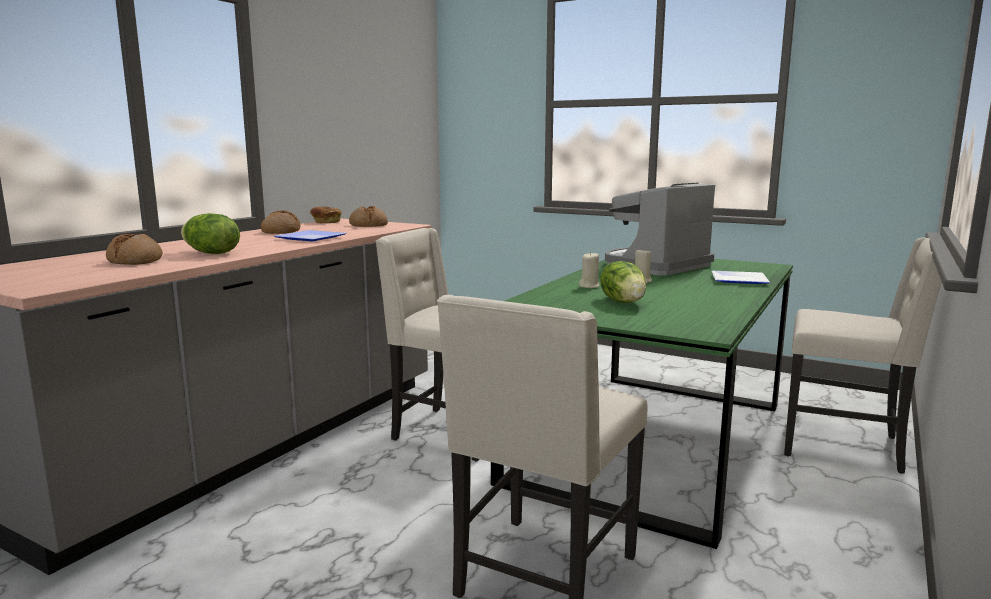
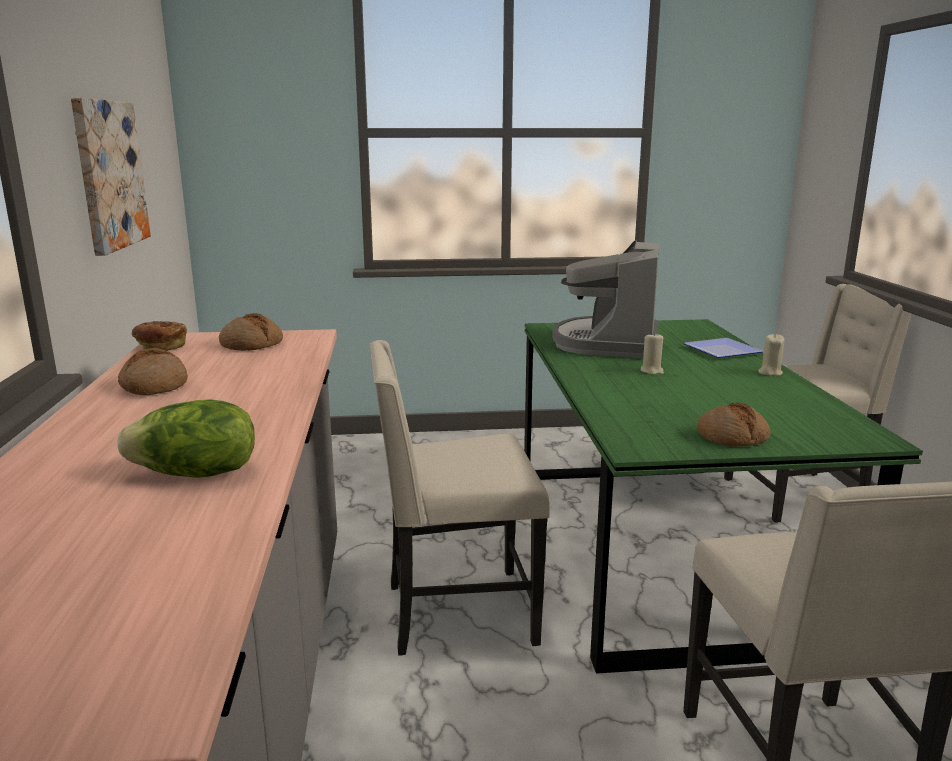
camera: 35 degrees left, 5 degrees up
bread [106,234,163,265] -> bread moved to [698,402,771,447]
plate [274,230,346,241] -> none
beige candle [579,252,600,288] -> beige candle moved to [758,334,785,376]
lettuce [601,261,646,303] -> none
none -> picture [71,98,151,256]

